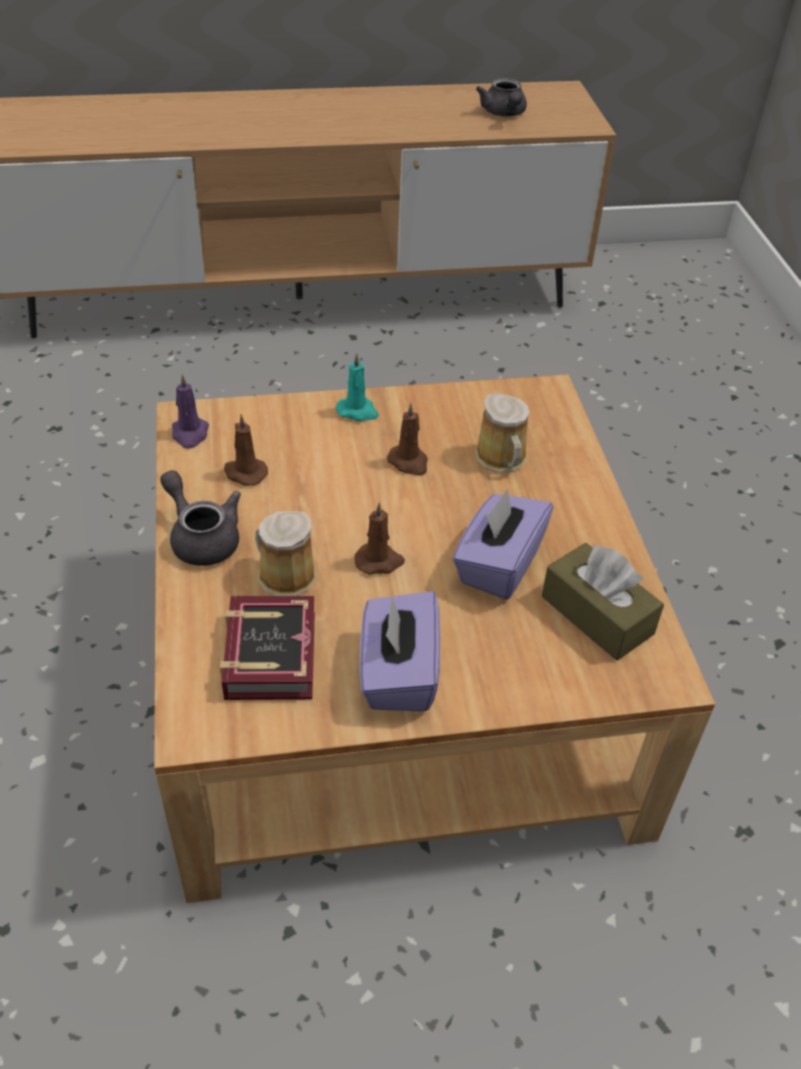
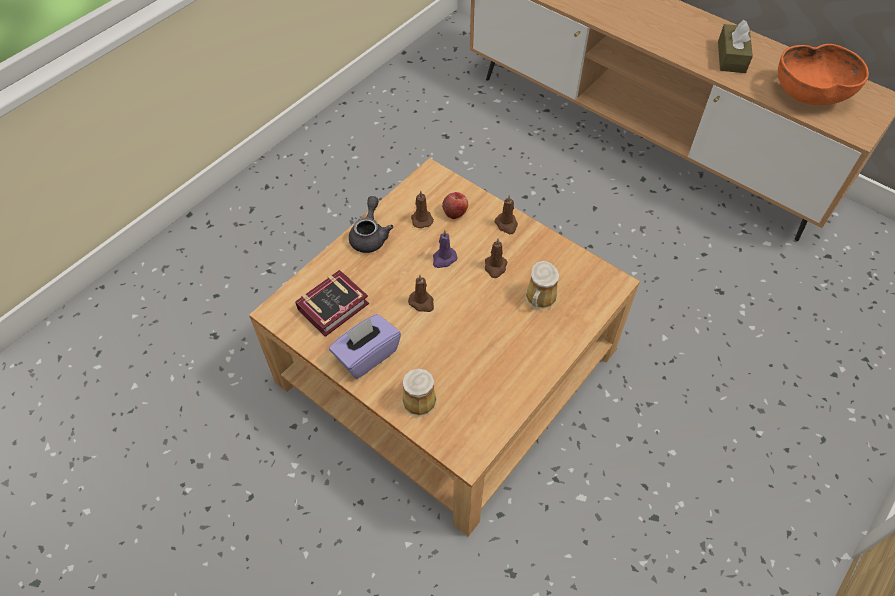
camera: 50 degrees right, 10 degrees up
purple candle [172,374,209,449] -> purple candle moved to [433,230,458,268]
mug [255,511,316,596] -> mug moved to [401,369,437,417]
turquoise candle [336,353,379,421] -> brown candle [495,195,518,234]
purple tissue box [452,488,553,600] -> none
grey teapot [476,78,527,117] -> orange bowl [778,44,869,105]
brown tissue box [542,543,664,660] -> brown tissue box moved to [718,20,753,73]
none -> apple [442,192,469,219]

